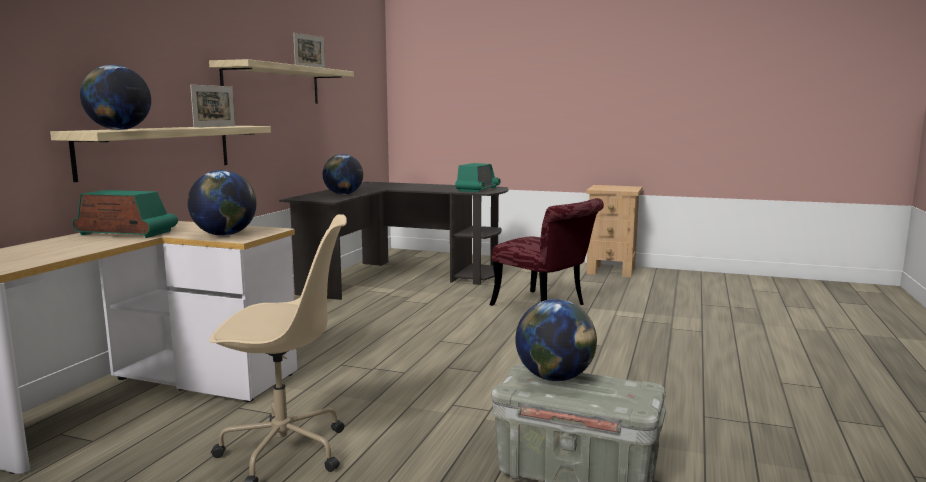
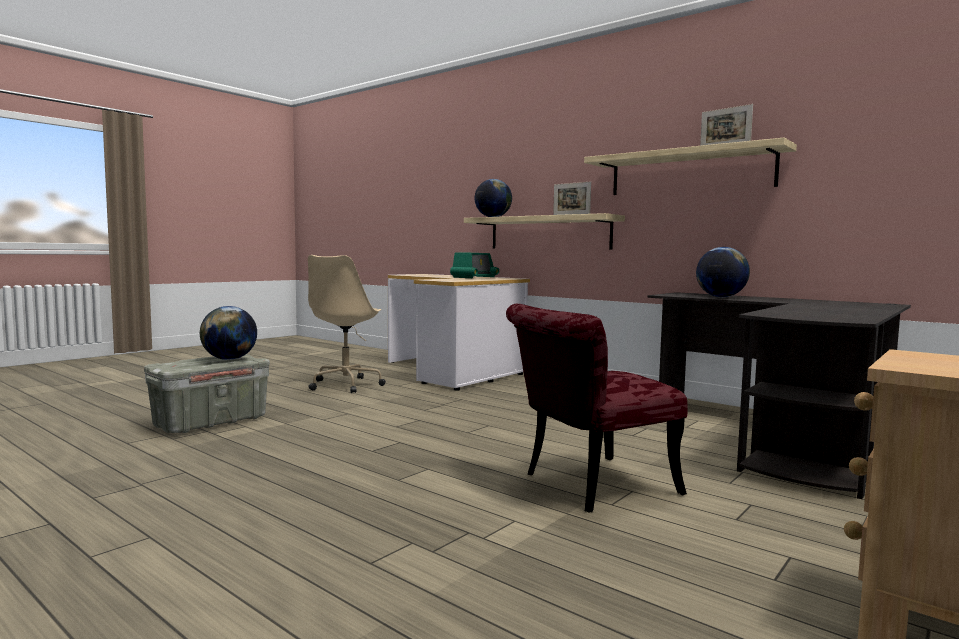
camera: 110 degrees right, 5 degrees down
globe [187,170,257,236] -> none
radio [455,163,501,192] -> none

